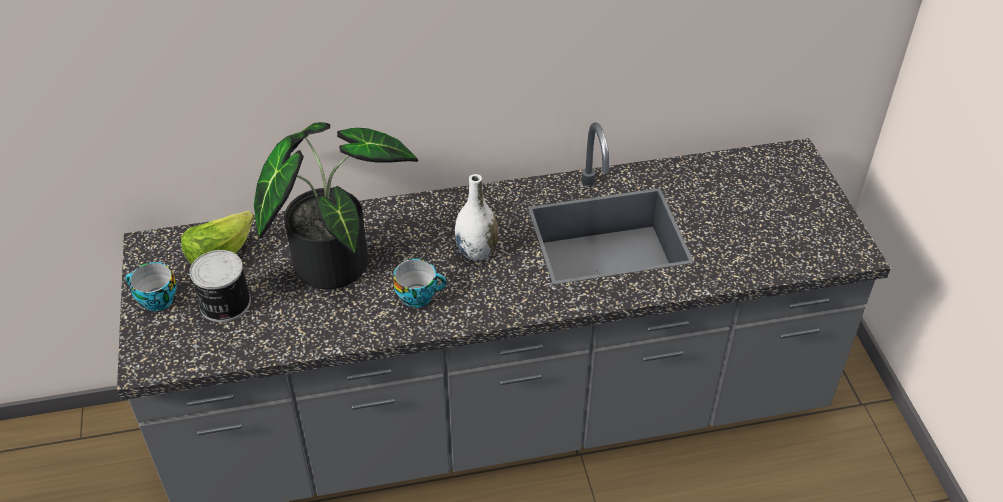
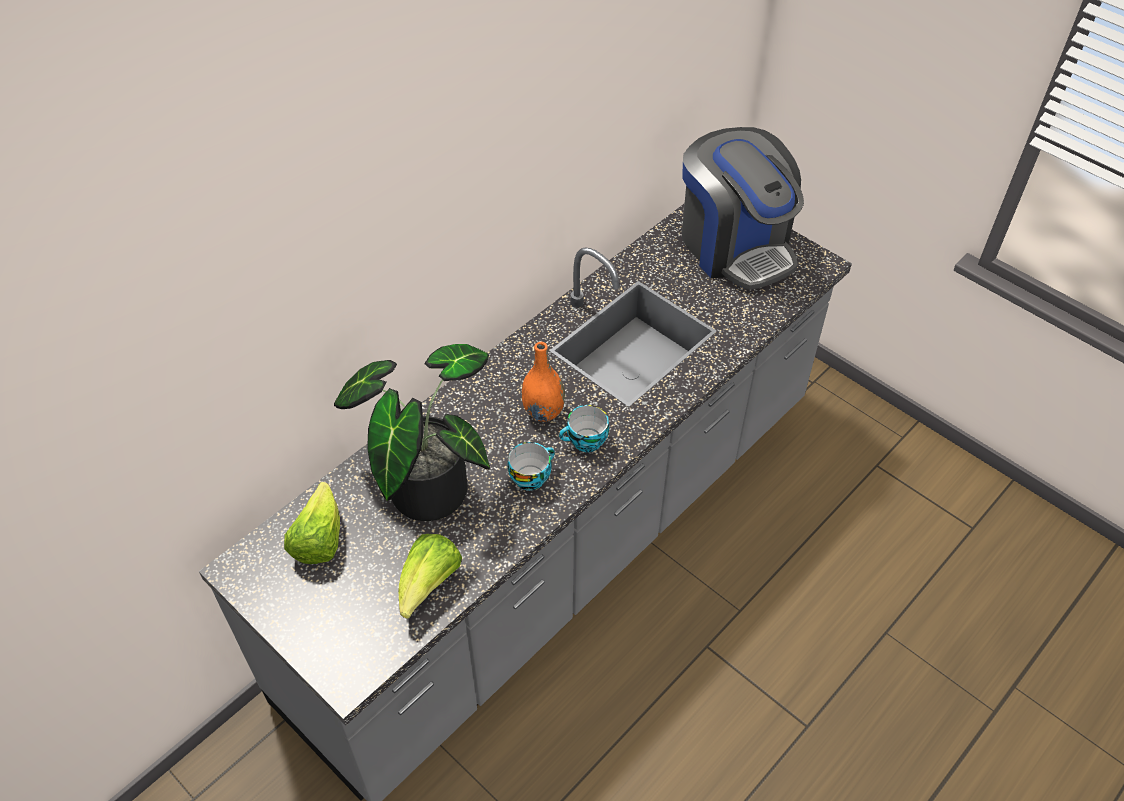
camera: 35 degrees left, 5 degrees up
cup [126,262,177,311] -> cup moved to [559,405,609,452]
can [190,250,251,322] -> none
white vase [455,174,498,261] -> orange vase [522,342,565,422]
none -> lettuce [399,534,462,619]
none -> coffee machine [682,127,804,290]

